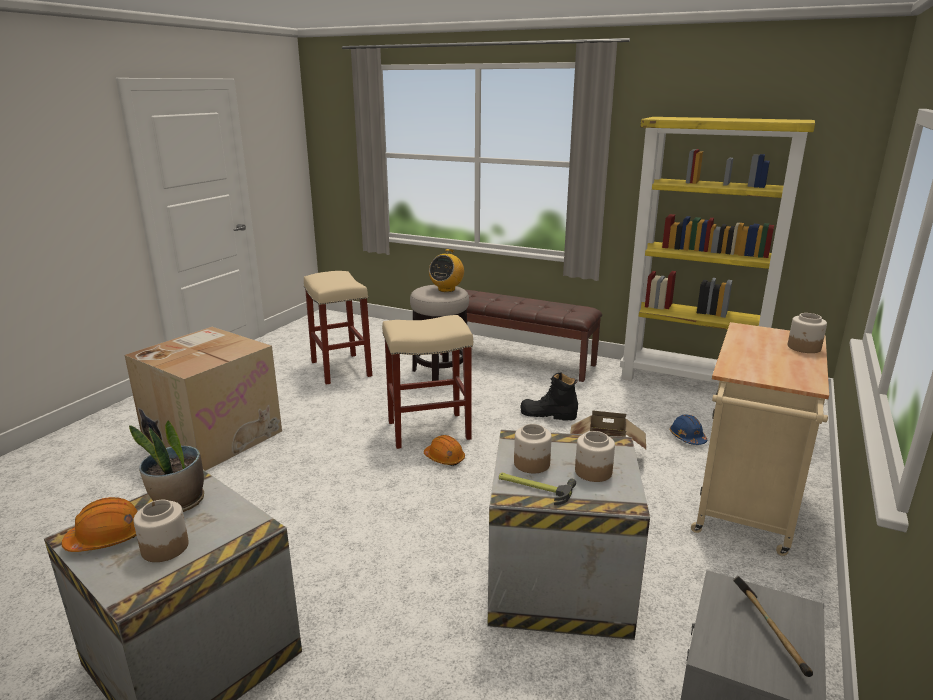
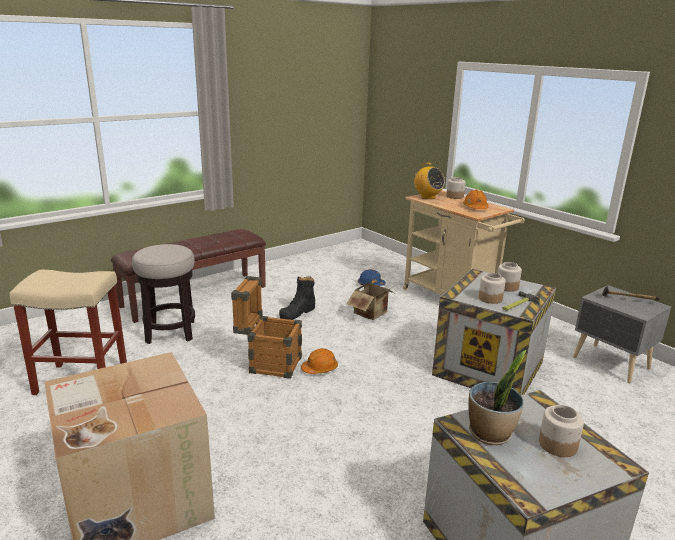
camera: 65 degrees left, 0 degrees up
orange hard hat [62,497,138,552] -> orange hard hat moved to [463,190,488,209]
beige stool [382,315,473,449] -> crate [231,276,302,379]
radio [429,249,464,292] -> radio moved to [413,163,445,199]
yellow bookcase [620,117,815,383] -> none

